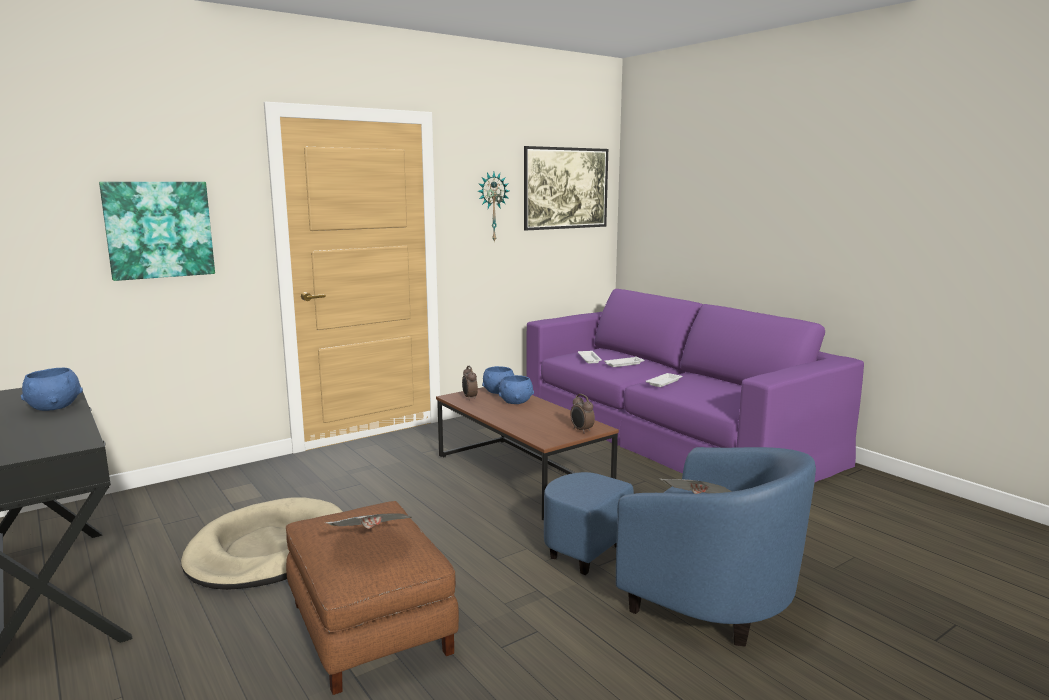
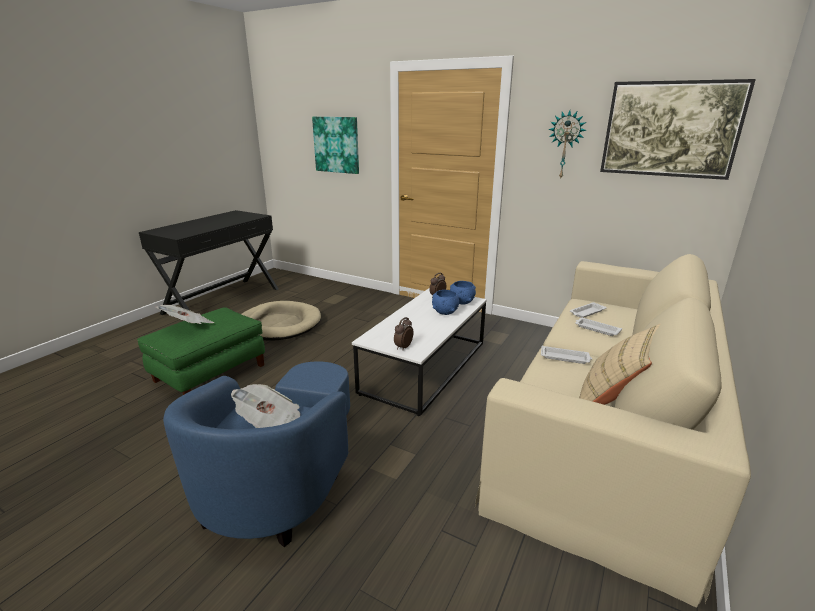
camera: 65 degrees right, 10 degrees up
blue bowl [21,368,83,411] -> none
brown ottoman [286,501,459,695] -> green ottoman [137,307,265,395]
brown coffee table [436,387,619,521] -> white coffee table [352,288,487,416]
purple sofa [526,289,864,482] -> beige sofa [475,254,751,608]
none -> beige pillow [579,324,660,405]

